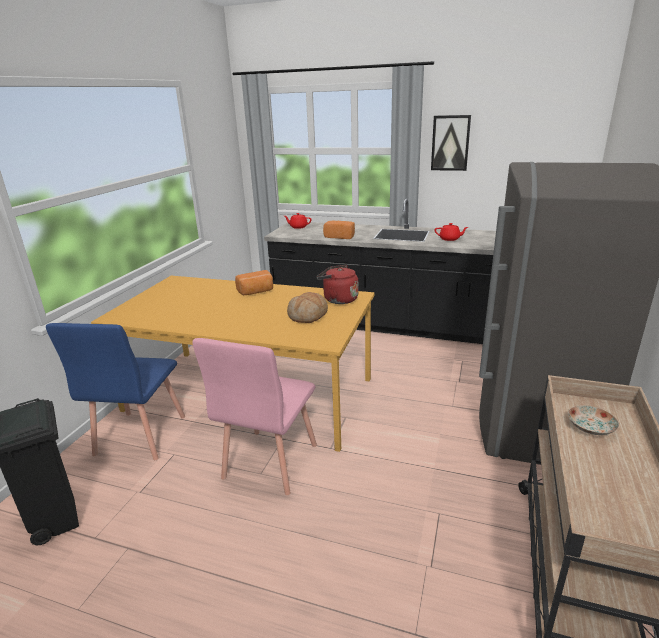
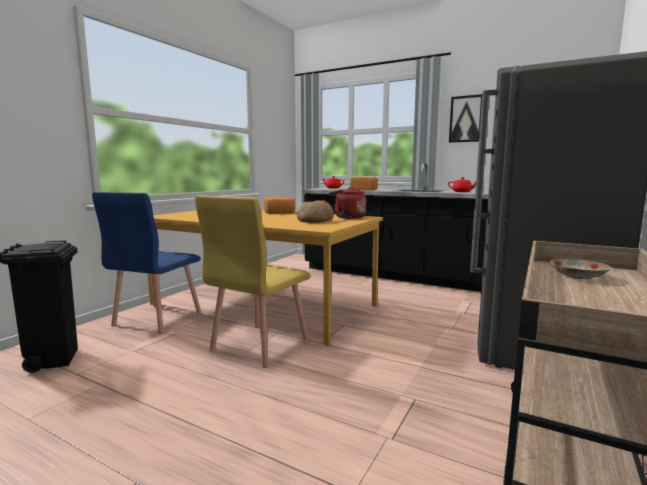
camera: 10 degrees right, 15 degrees down
pink chair [192,338,317,495] -> yellow chair [195,195,311,368]

